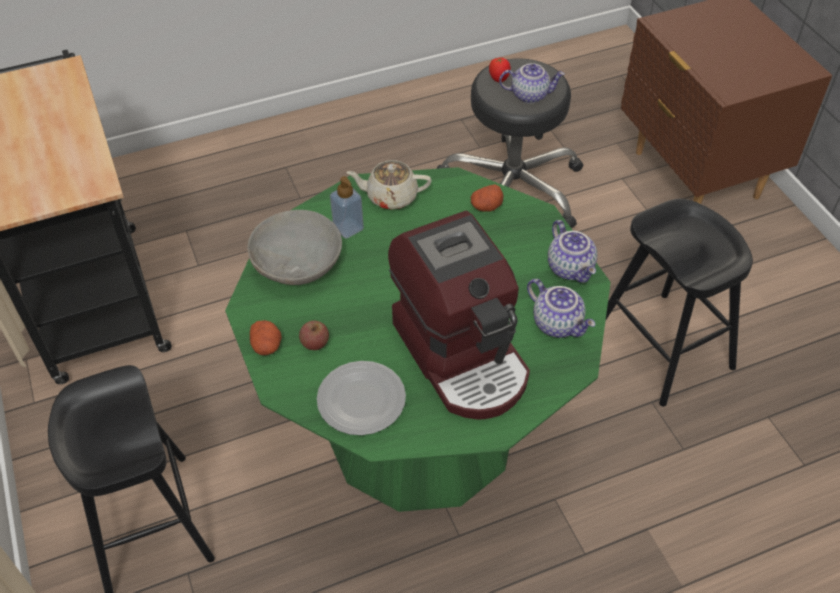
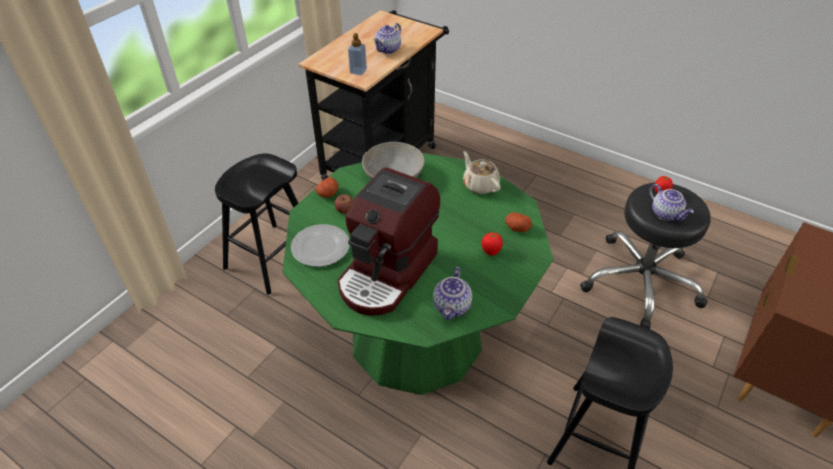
camera: 55 degrees right, 5 degrees down
soap dispenser [330,176,364,239] -> soap dispenser moved to [348,33,367,75]
teapot [548,220,597,283] -> teapot moved to [374,23,401,54]
none -> tomato [481,233,503,256]

